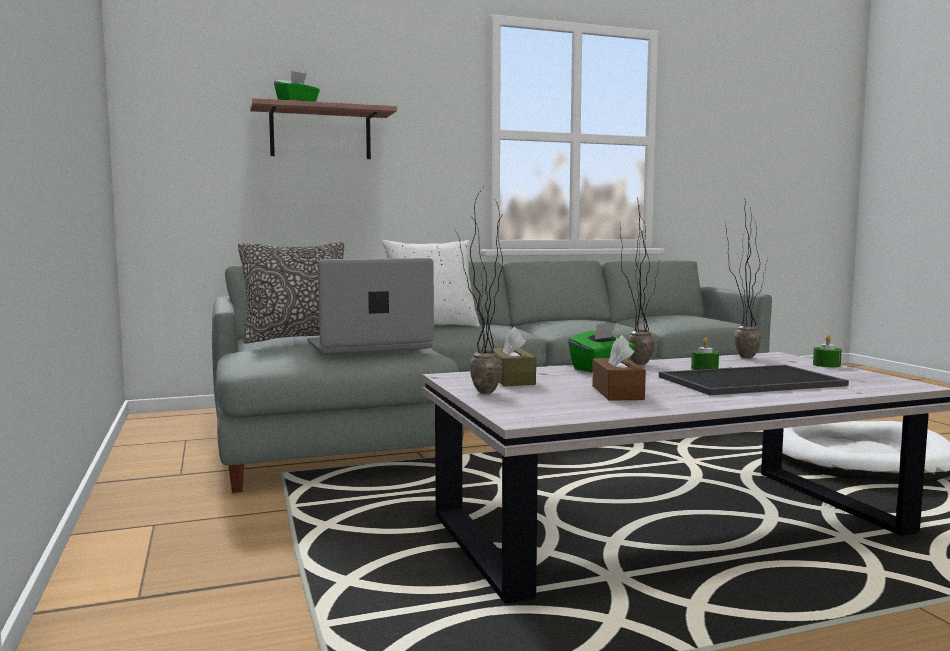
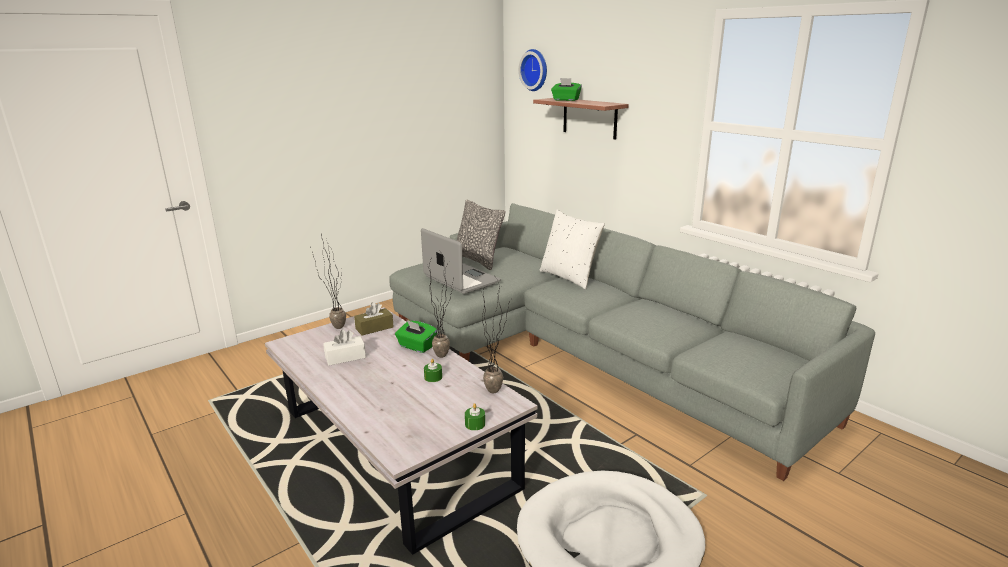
camera: 70 degrees right, 15 degrees up
brown tissue box [592,335,646,401] -> white tissue box [323,330,366,366]
tray [659,365,849,395] -> none
none -> wall clock [519,49,547,91]

